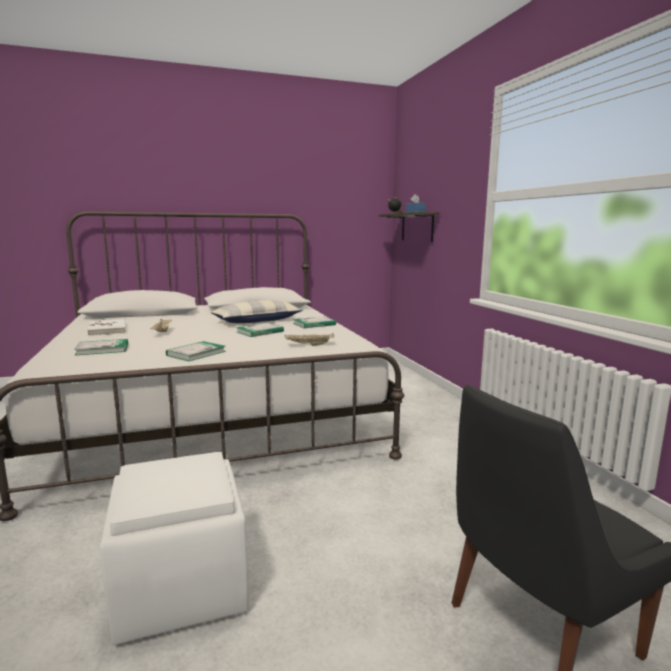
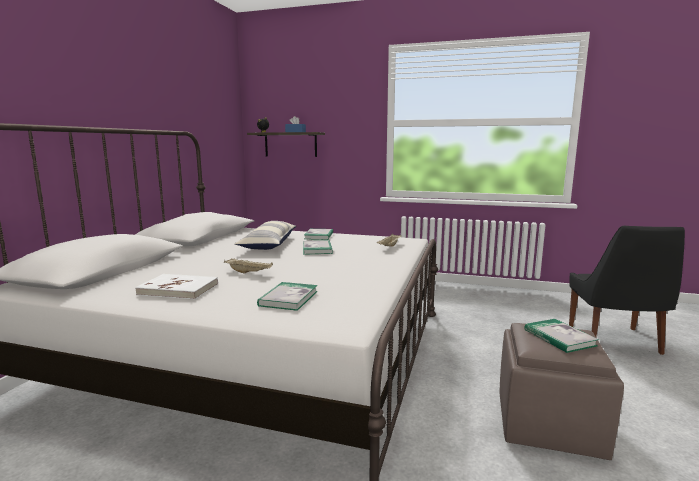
camera: 55 degrees left, 0 degrees up
white ottoman [100,452,248,645] -> brown ottoman [500,323,624,460]
book [166,341,226,361] -> book moved to [525,319,599,353]

